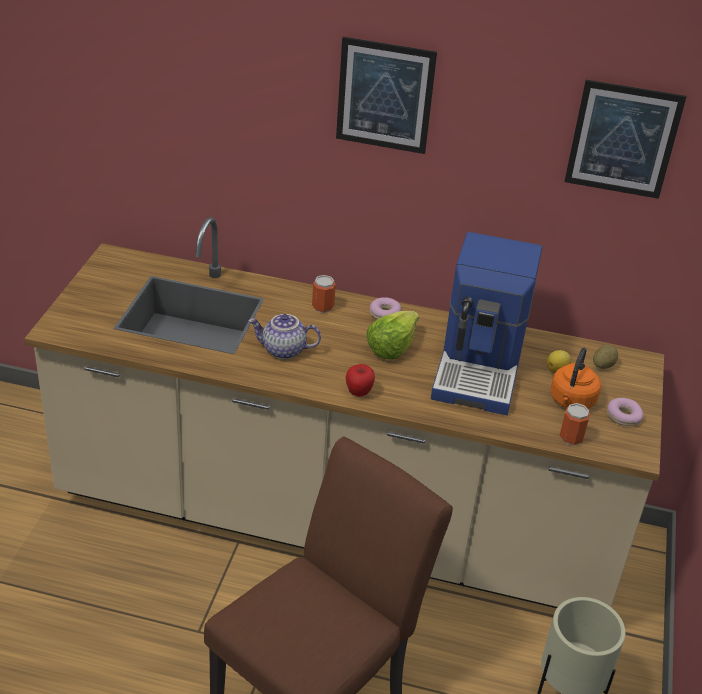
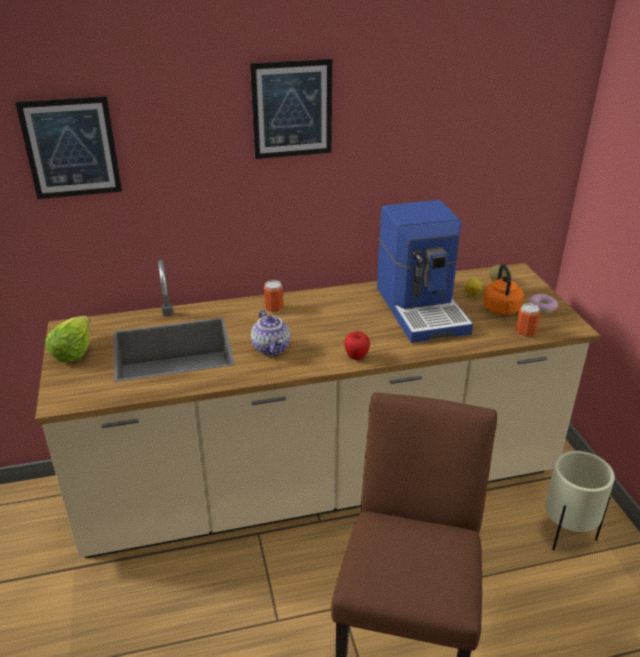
camera: 25 degrees left, 5 degrees down
teapot [248,314,321,359] -> teapot turned 90 degrees counterclockwise [251,310,290,356]
lettuce [366,311,419,359] -> lettuce moved to [45,316,90,363]
donut [370,297,401,320] -> none
picture [564,80,686,199] -> picture moved to [15,96,122,199]

